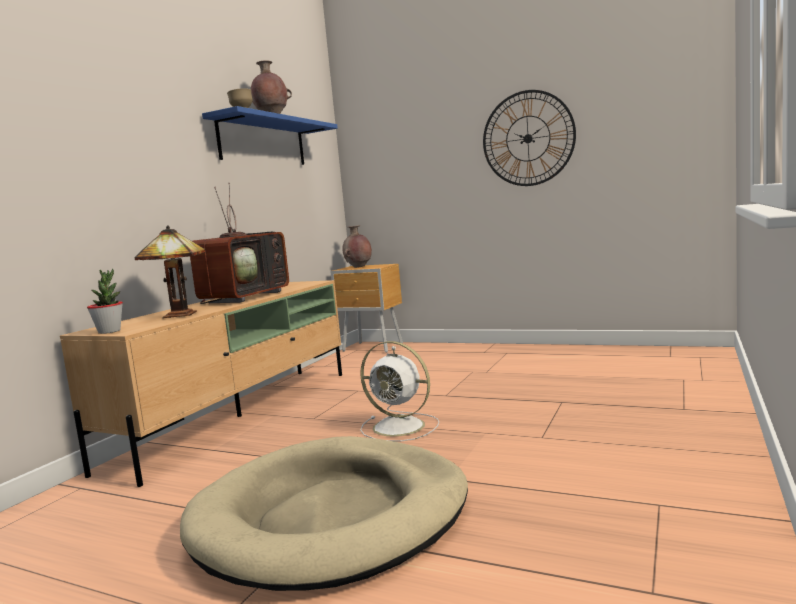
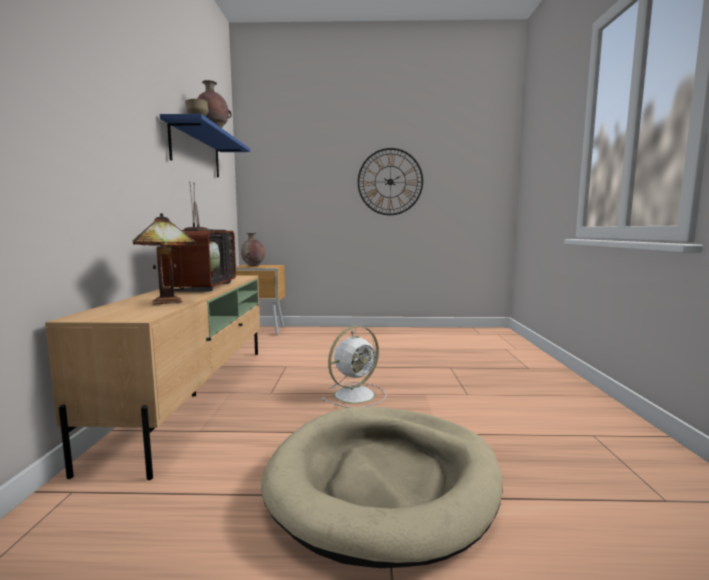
camera: 25 degrees left, 0 degrees up
potted plant [87,269,123,334] -> none
white fan [360,341,439,441] -> white fan turned 45 degrees counterclockwise [321,326,387,408]

